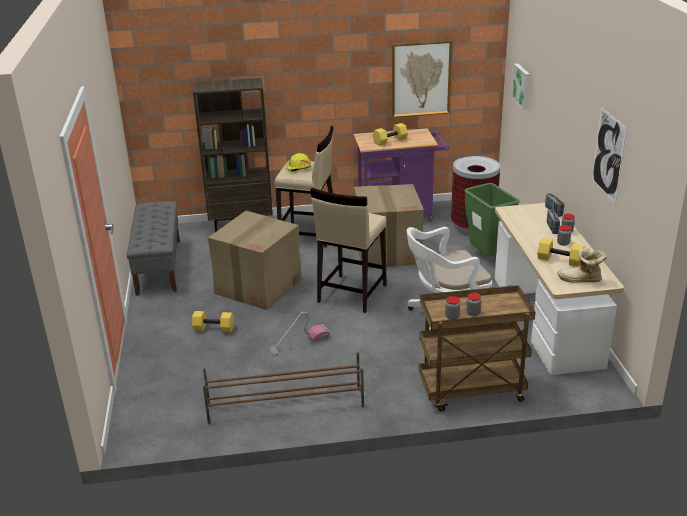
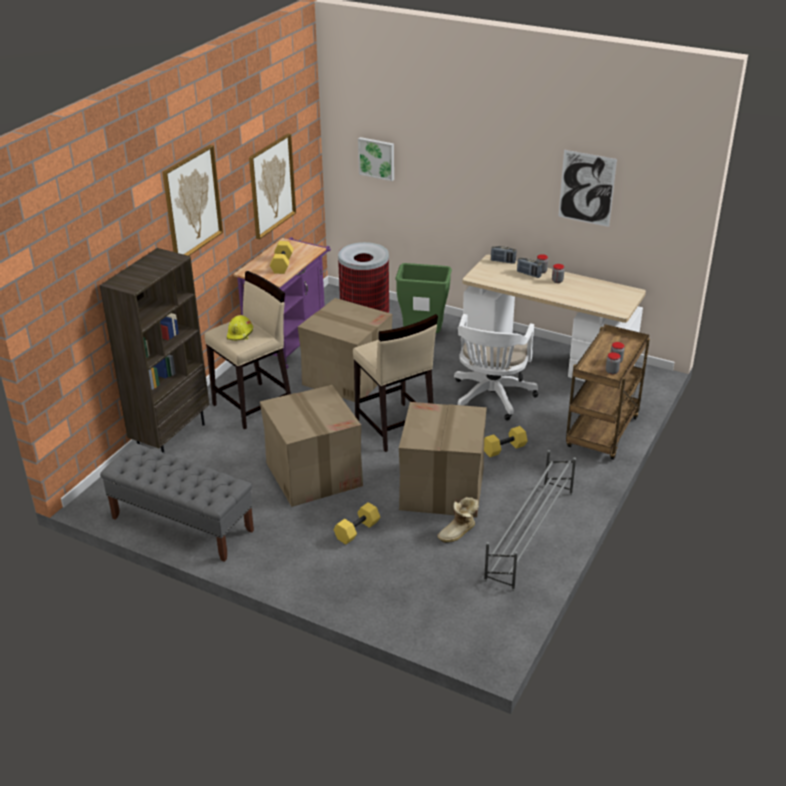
camera: 55 degrees left, 5 degrees up
brown shoe rack [203,352,364,424] -> grey shoe rack [484,450,576,591]
vacuum cleaner [269,312,330,355] -> cardboard box [399,402,487,517]
yellow dumbbell [537,238,584,267] -> yellow dumbbell moved to [484,426,528,457]
boot [558,248,607,283] -> boot moved to [437,497,479,543]
none -> picture [163,145,223,256]

